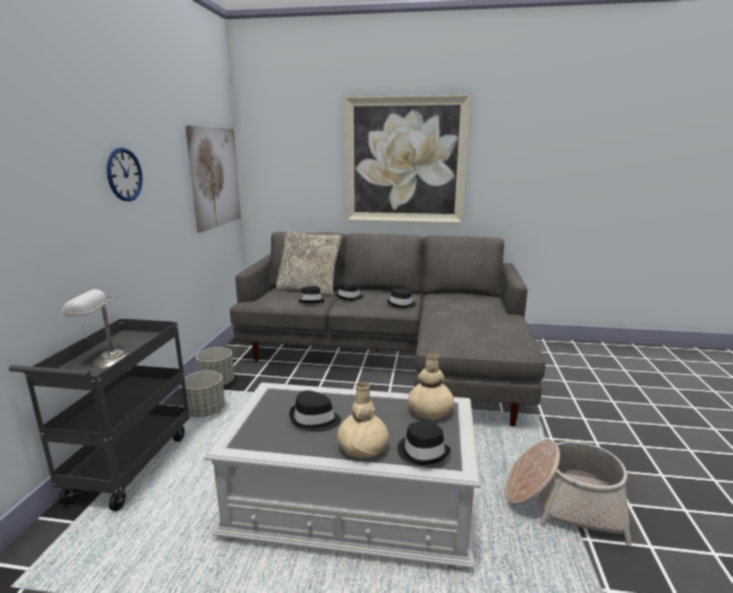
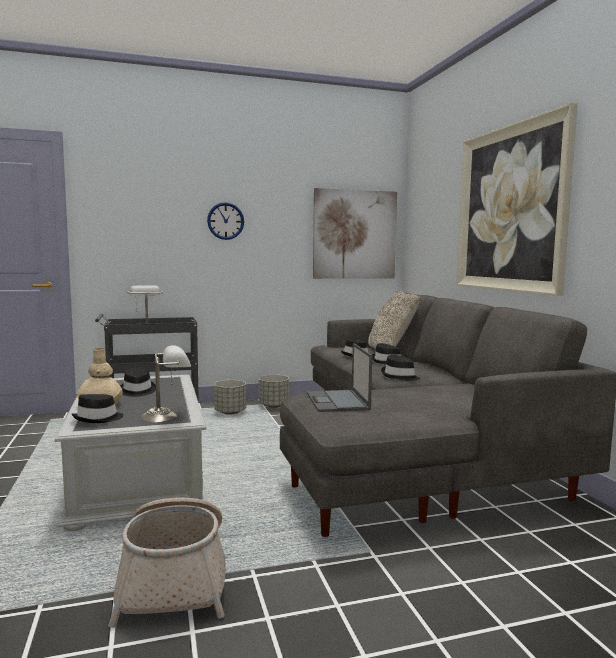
camera: 65 degrees right, 10 degrees down
beige vase [408,353,454,421] -> white table lamp [140,345,191,422]
none -> laptop [307,343,372,412]

